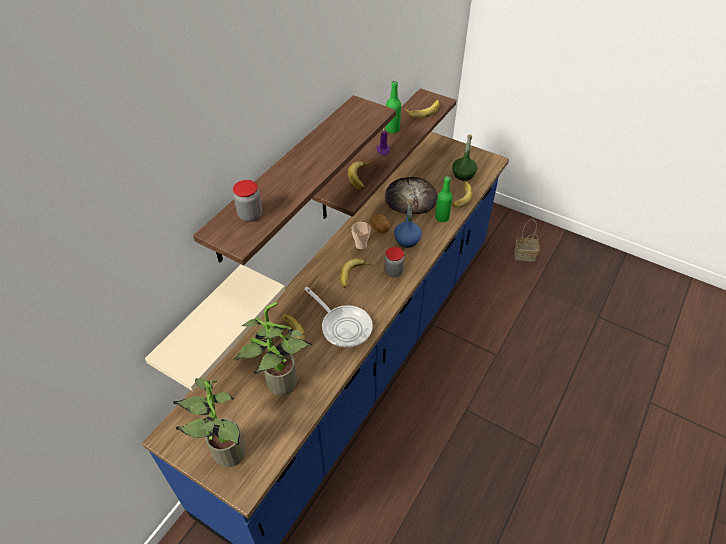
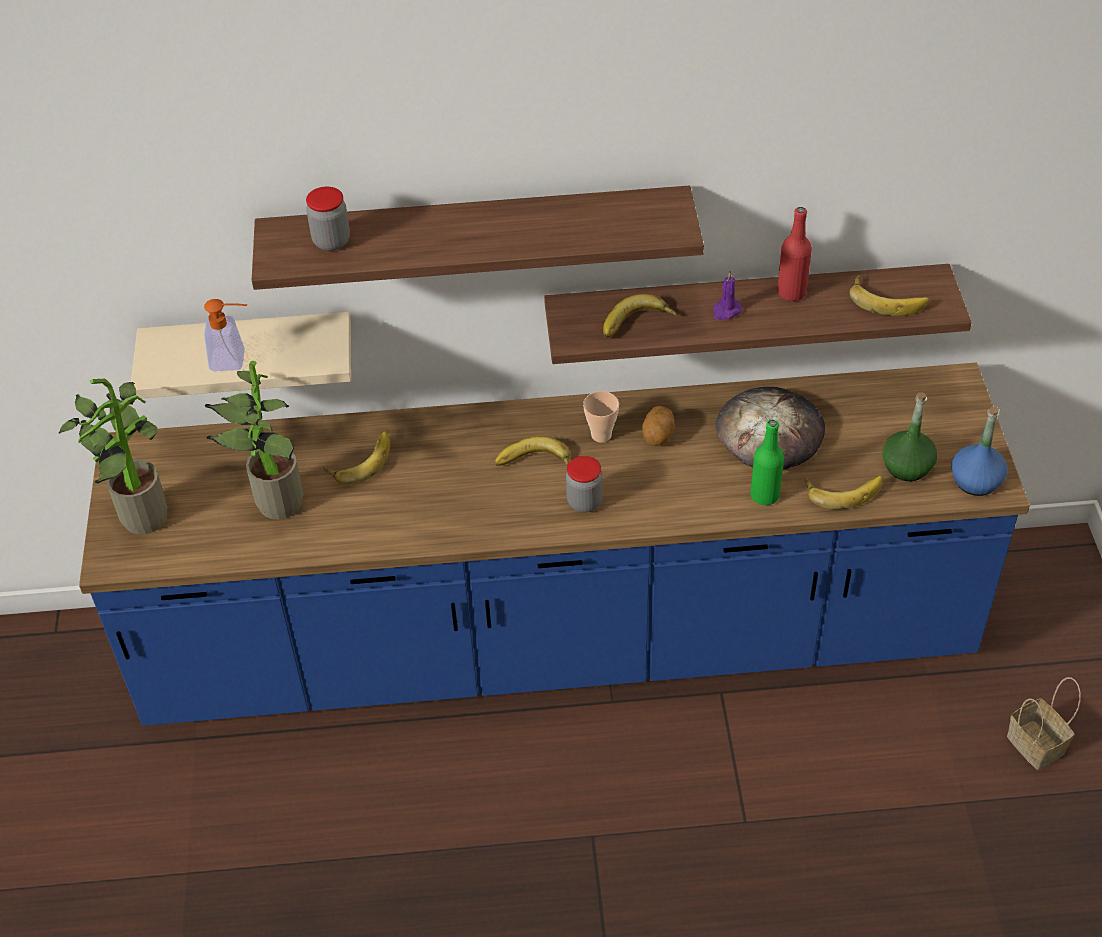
camera: 55 degrees right, 0 degrees up
frying pan [304,287,373,348] -> none
green bottle [385,81,401,133] -> red bottle [777,207,812,301]
blue bottle [394,199,422,248] -> blue bottle moved to [951,406,1007,496]
none -> soap dispenser [204,299,247,371]

